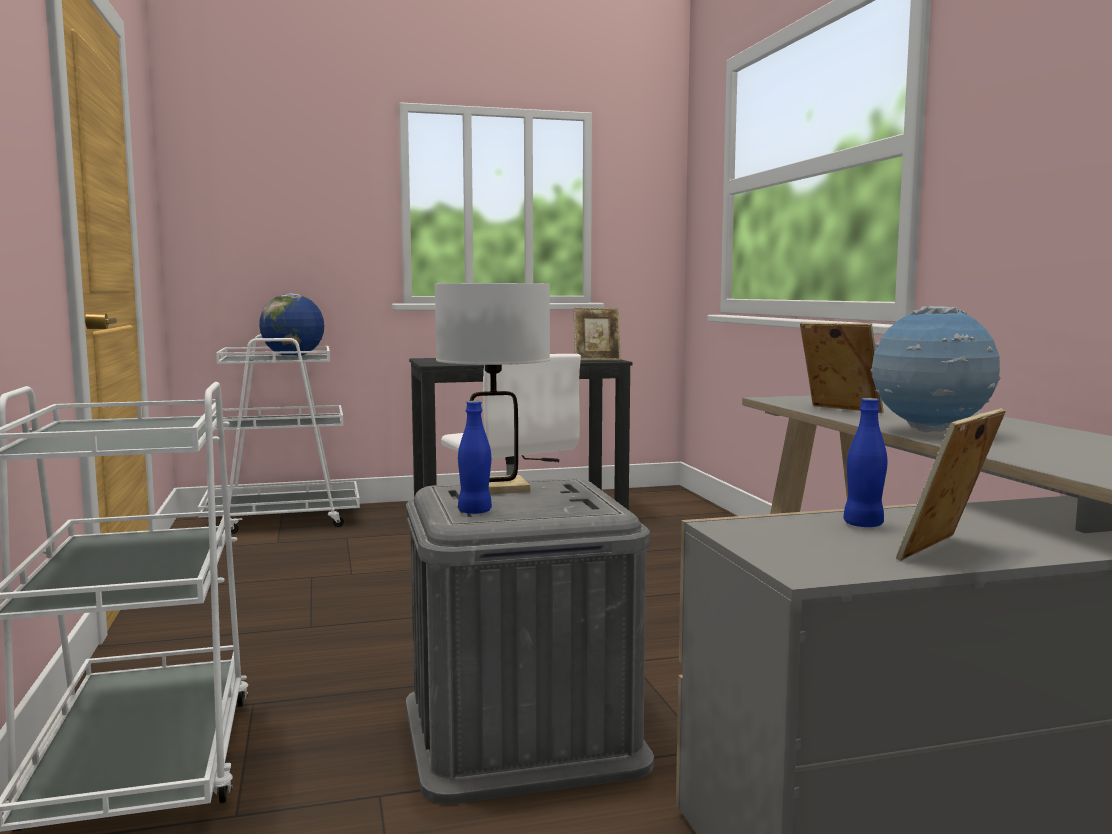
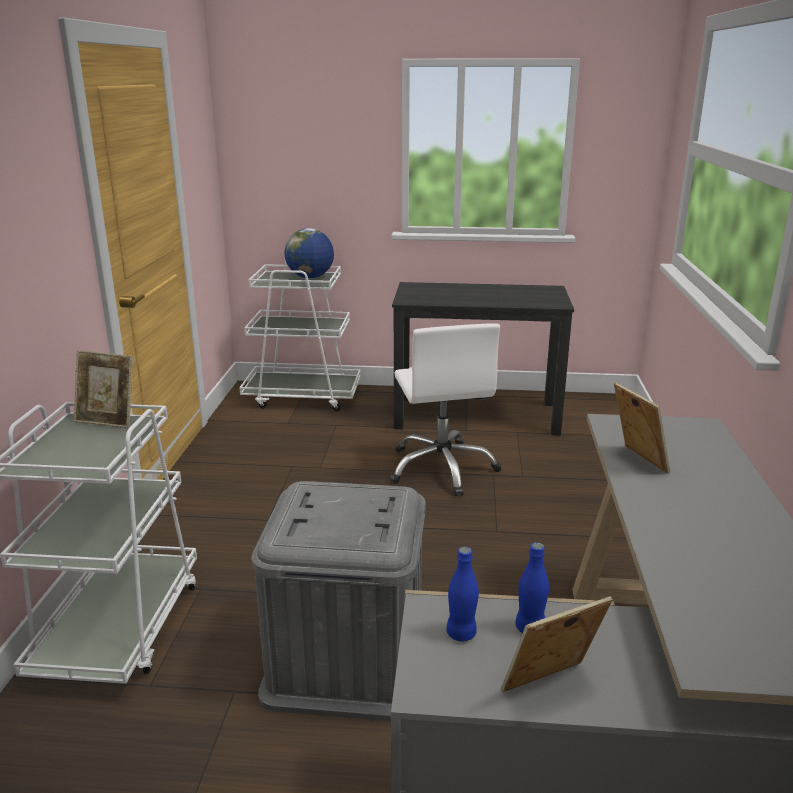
camera: 20 degrees right, 15 degrees up
white table lamp [435,283,550,494] -> none
blue bottle [458,401,492,514] -> blue bottle moved to [446,547,479,641]
picture frame [574,308,621,361] -> picture frame moved to [74,350,133,428]
globe [871,306,1001,433] -> none

